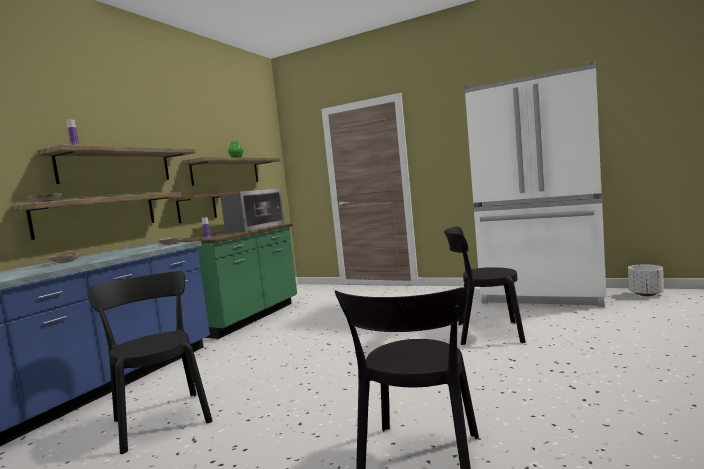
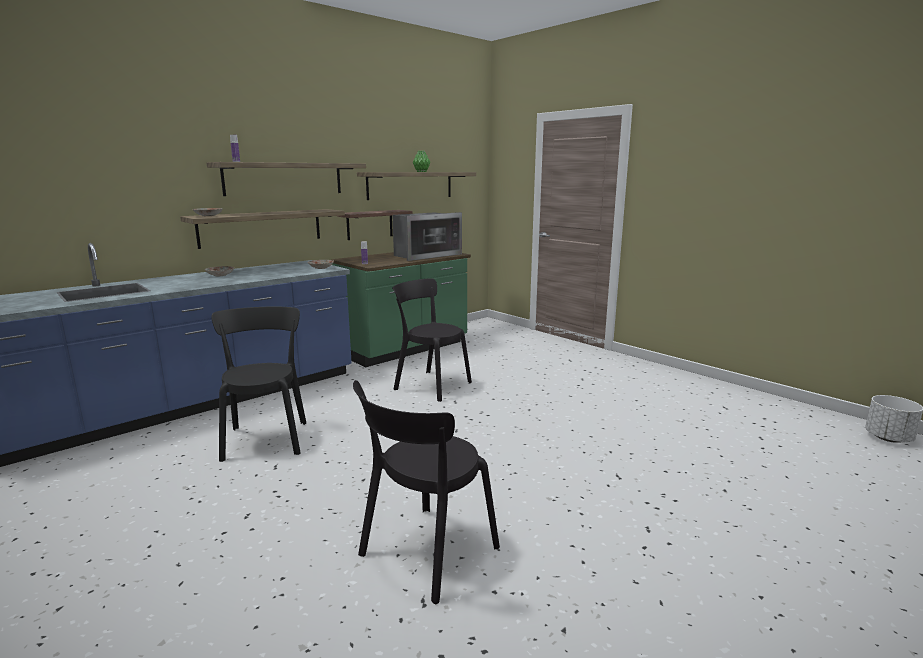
camera: 20 degrees right, 10 degrees up
black chair [444,226,526,345] -> black chair moved to [392,278,472,402]
white fridge [465,60,606,307] -> none

